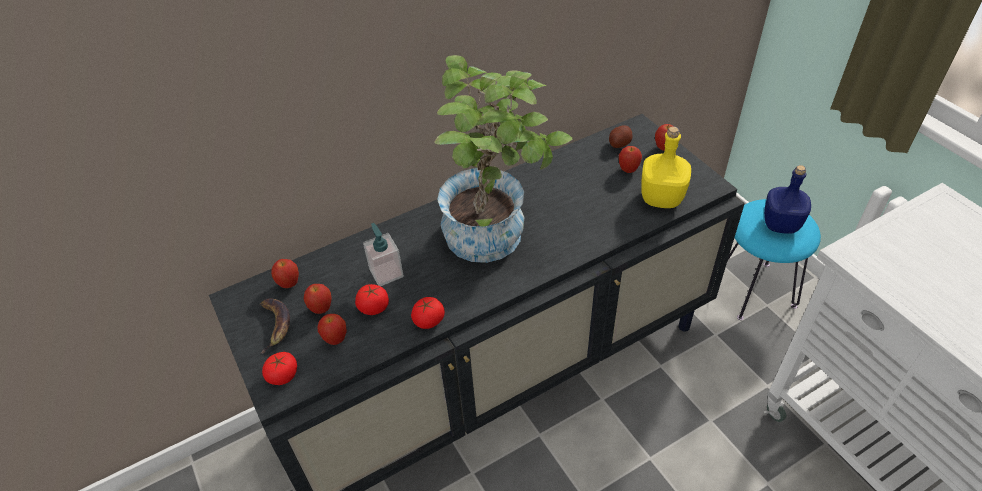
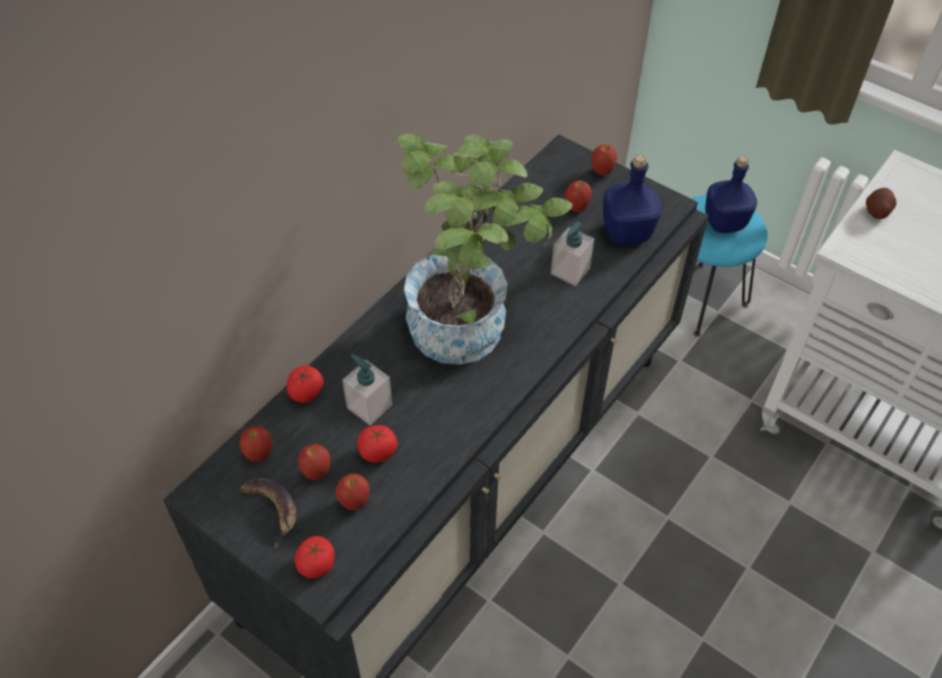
camera: 25 degrees left, 5 degrees up
tomato [411,297,445,329] -> tomato moved to [287,366,324,403]
potato [609,125,632,148] -> potato moved to [866,188,897,219]
yellow bottle [641,126,691,208] -> blue bottle [603,155,662,245]
none -> soap dispenser [551,221,594,286]

